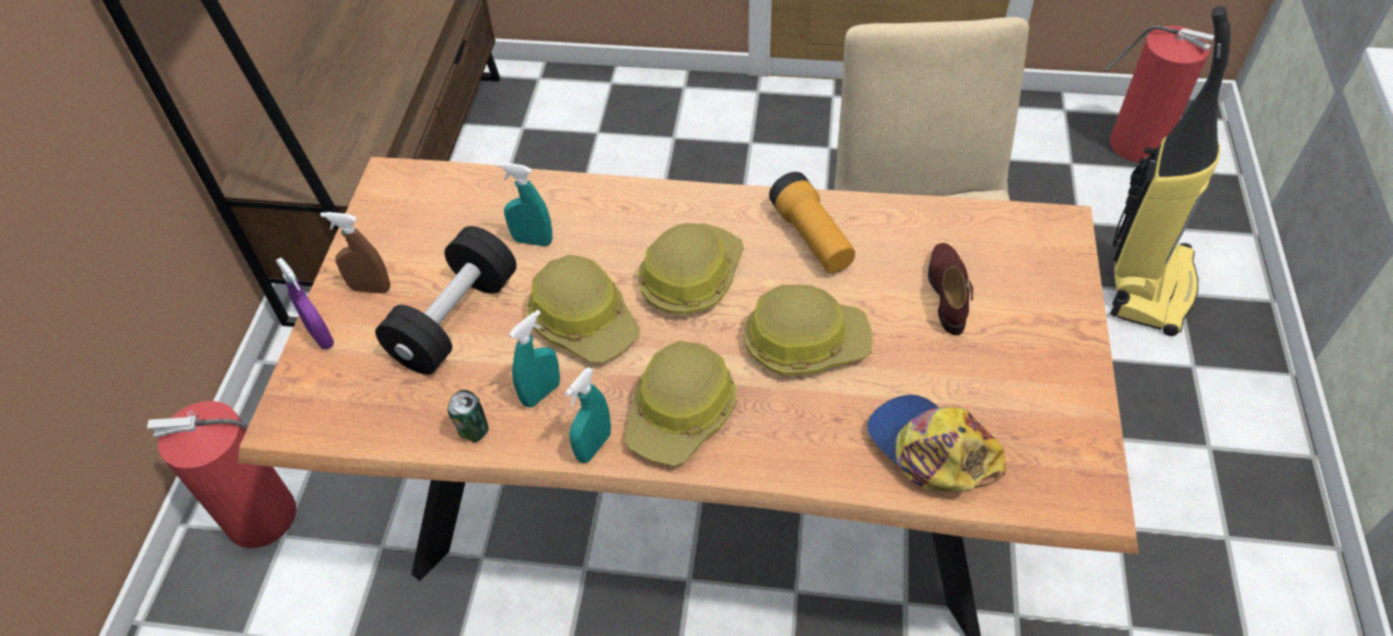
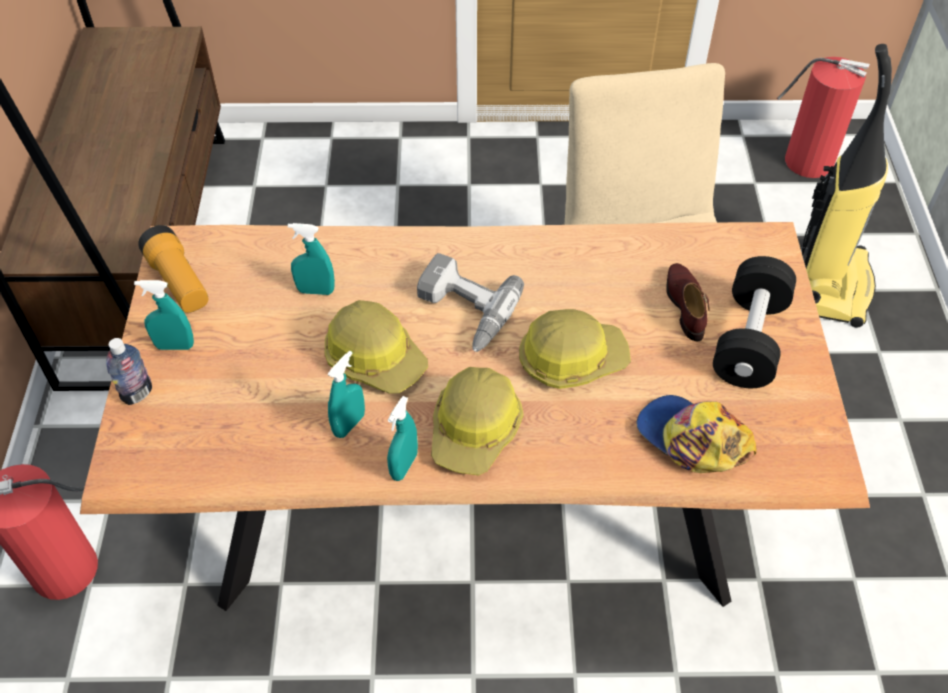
camera: 10 degrees left, 0 degrees up
purple spray bottle [276,258,334,349] -> bottle [106,338,152,405]
brown spray bottle [320,212,390,293] -> turquoise spray bottle [134,280,194,350]
black dumbbell [375,226,517,375] -> black dumbbell moved to [713,256,796,388]
can [448,390,489,443] -> none
hard hat [638,223,744,314] -> power drill [417,253,524,352]
flashlight [769,172,855,273] -> flashlight moved to [138,225,208,313]

